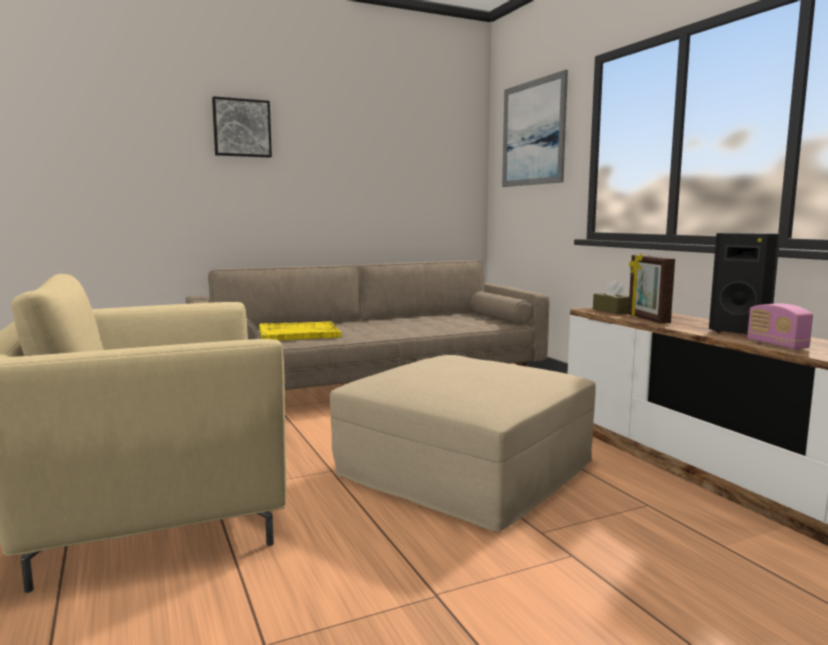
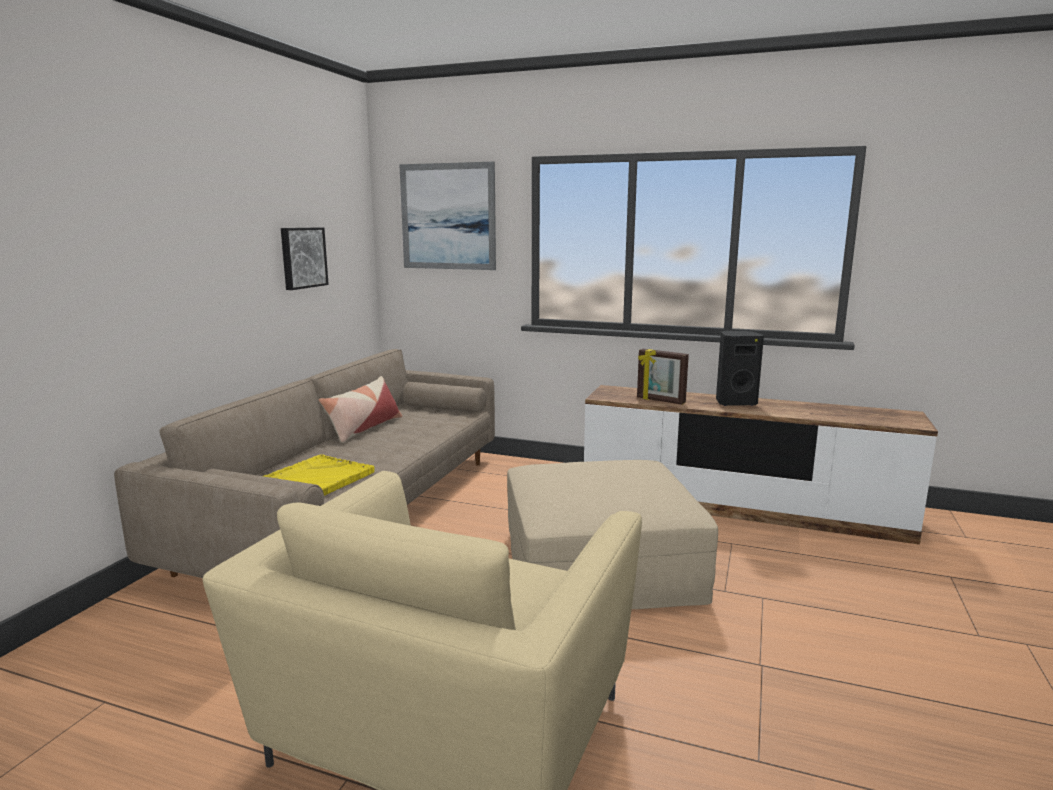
camera: 45 degrees left, 5 degrees up
picture [212,96,272,158] -> picture moved to [281,227,329,290]
brown tissue box [593,280,629,314] -> none
radio [747,303,813,350] -> none
none -> pillow [319,376,402,443]

